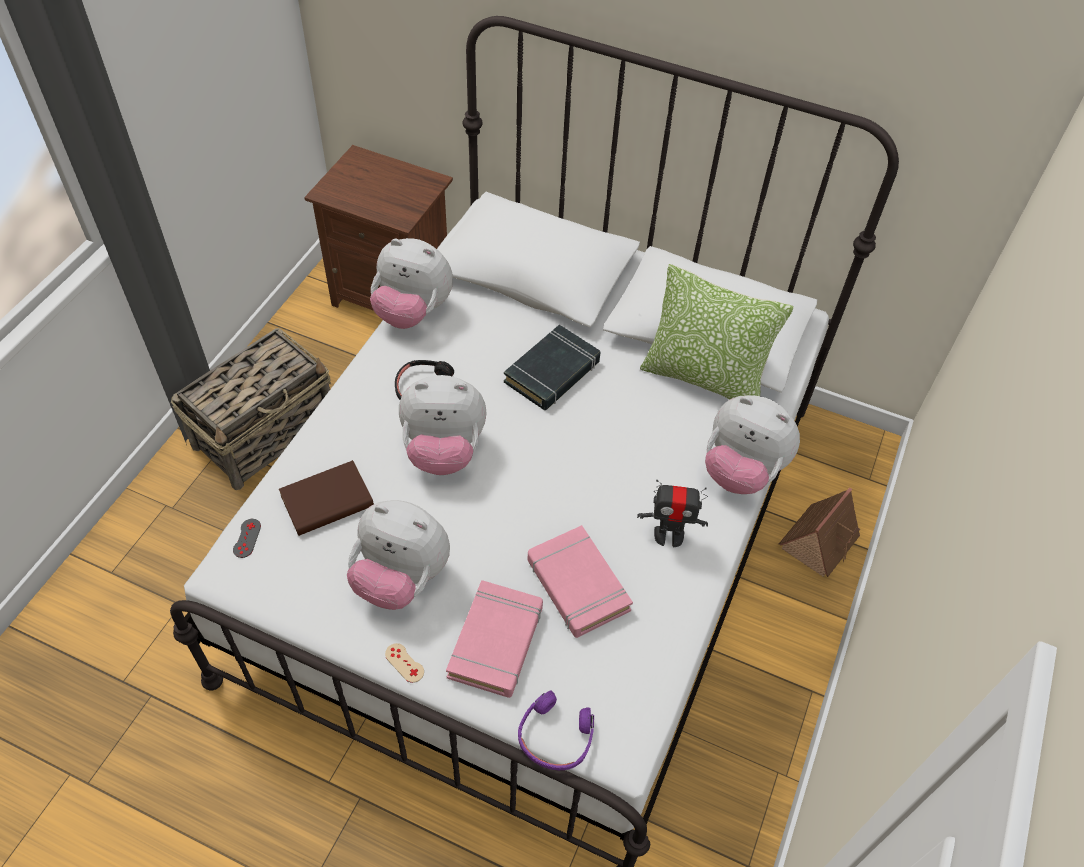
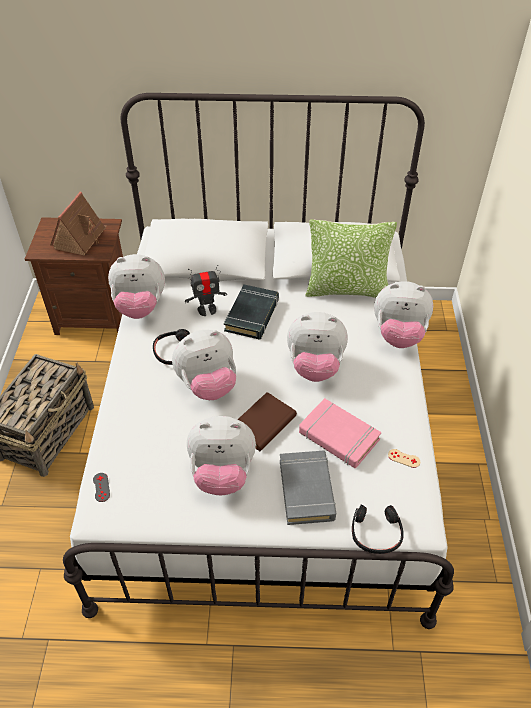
camera: 20 degrees left, 5 degrees down
brown book [279,460,374,536] -> brown book moved to [238,392,297,451]
beige game controller [385,643,424,683] -> beige game controller moved to [388,449,420,468]
pink book [446,580,543,698] -> grey book [280,451,336,525]
purple headphones [518,691,594,770] -> black headphones [352,505,404,554]
toy robot [637,480,708,547] -> toy robot moved to [185,265,227,316]
toy house [779,487,860,577] -> toy house moved to [50,192,107,256]
none -> plush toy [287,312,348,382]

